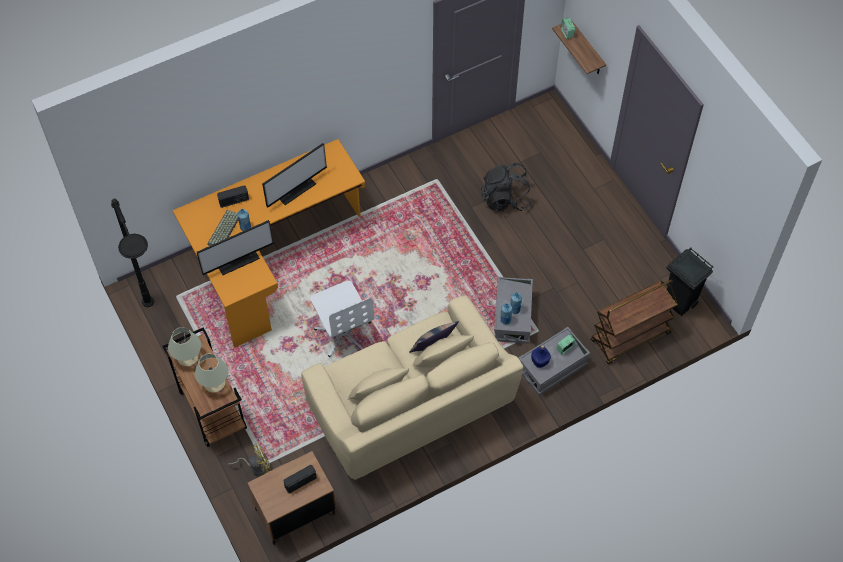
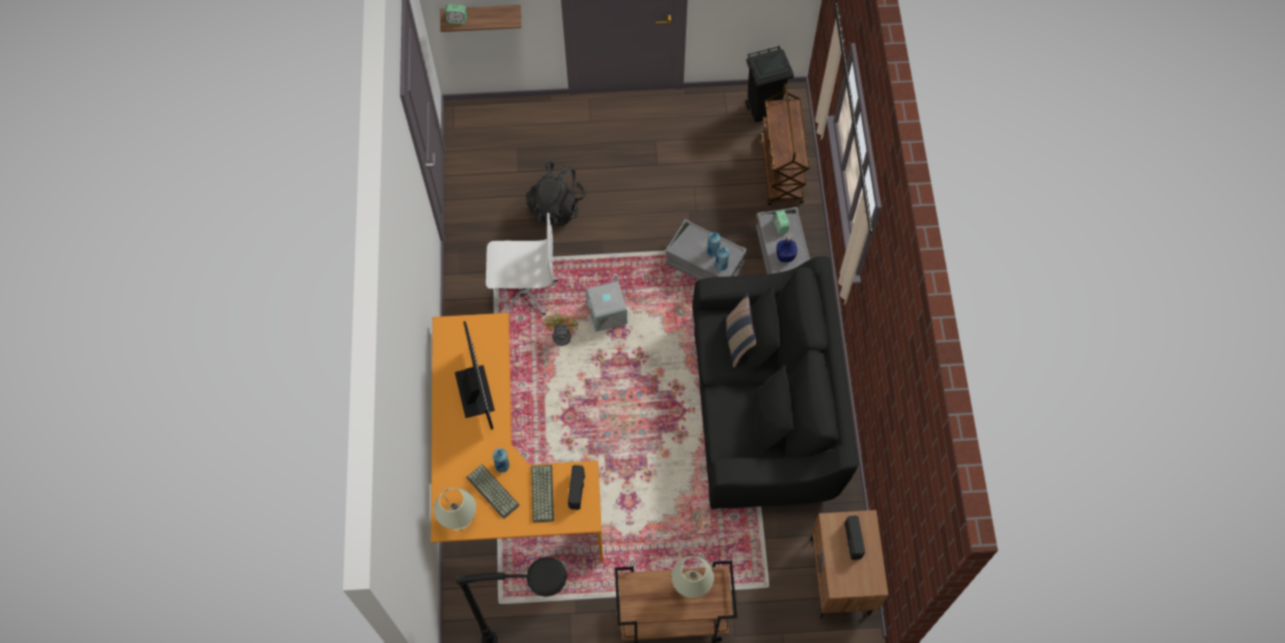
camera: 65 degrees left, 5 degrees up
beige table lamp [168,327,201,366] -> beige table lamp moved to [434,488,476,530]
monitor [197,220,274,275] -> keyboard [531,465,554,523]
radio [217,185,249,208] -> radio moved to [568,465,585,510]
yellow fan [228,443,272,475] -> yellow fan moved to [541,314,578,364]
beige sofa [301,295,523,480] -> black sofa [692,256,859,509]
white office chair [310,281,374,357] -> white office chair moved to [486,213,558,316]
none -> grey storage box [586,281,627,332]

